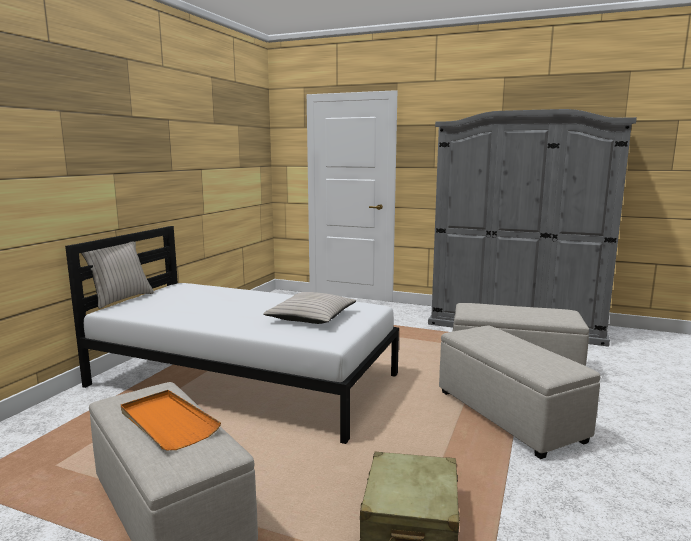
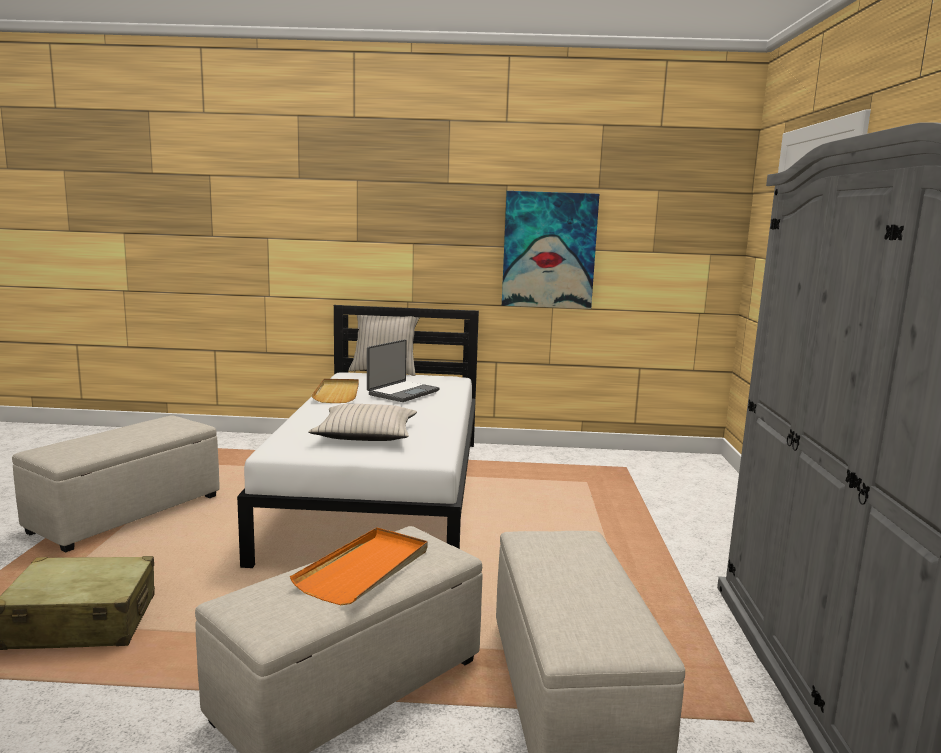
camera: 70 degrees right, 0 degrees up
orange tray [121,390,221,450] -> orange tray moved to [290,527,427,605]
none -> beige tray [311,379,359,403]
none -> laptop [367,339,440,402]
none -> picture [502,191,599,309]

